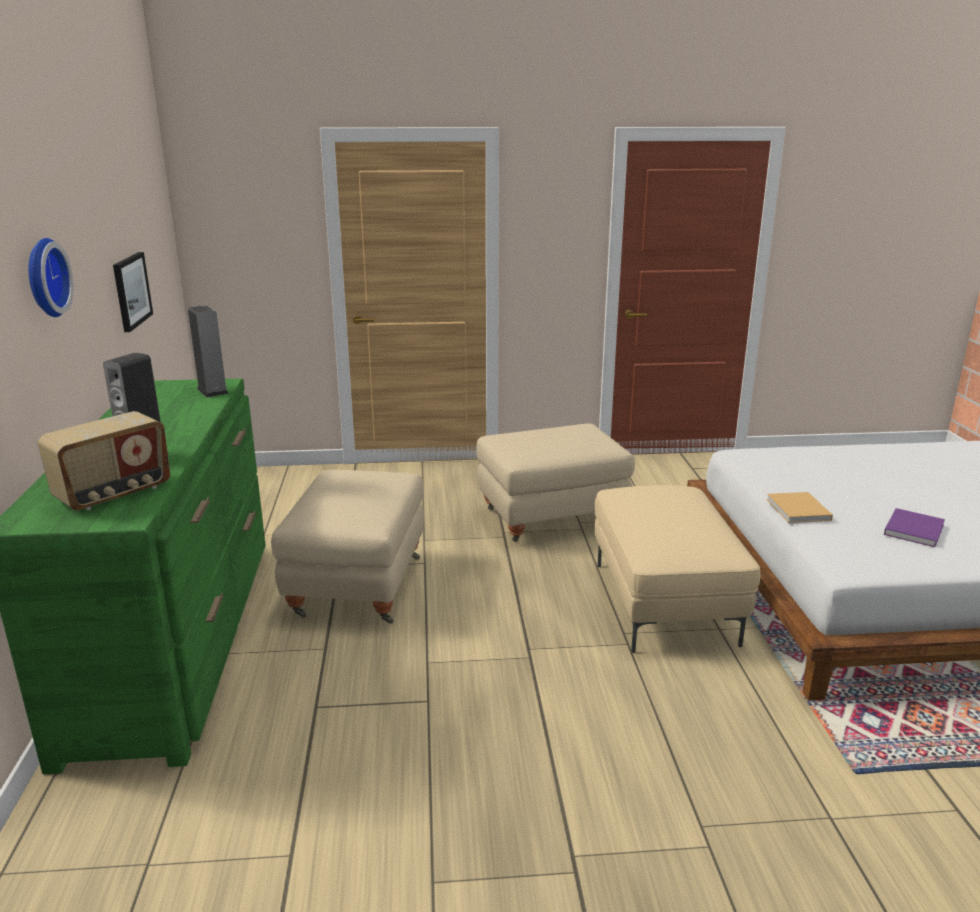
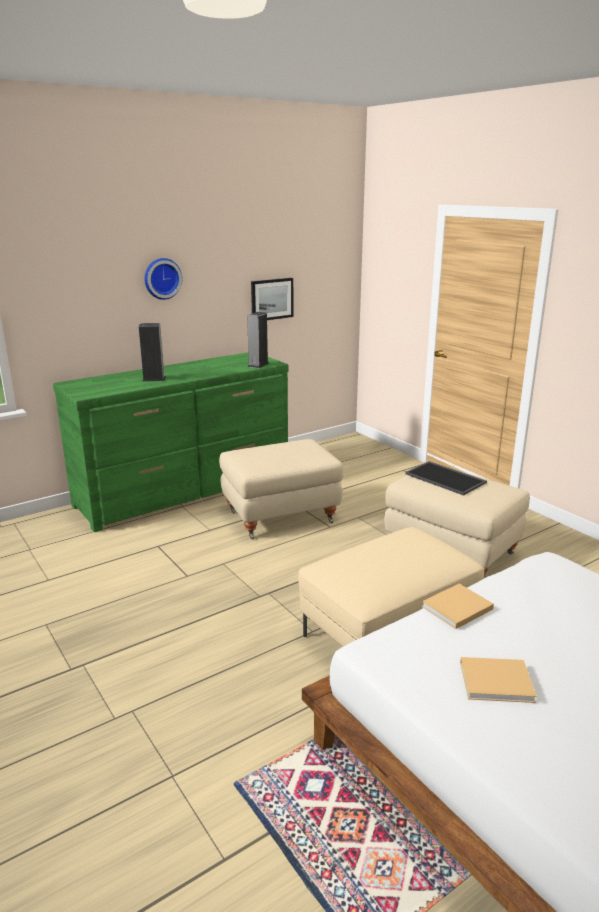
camera: 60 degrees right, 0 degrees up
radio [38,411,170,510] -> none
purple book [884,508,945,547] -> beige book [460,657,537,703]
none -> tray [405,461,487,496]

